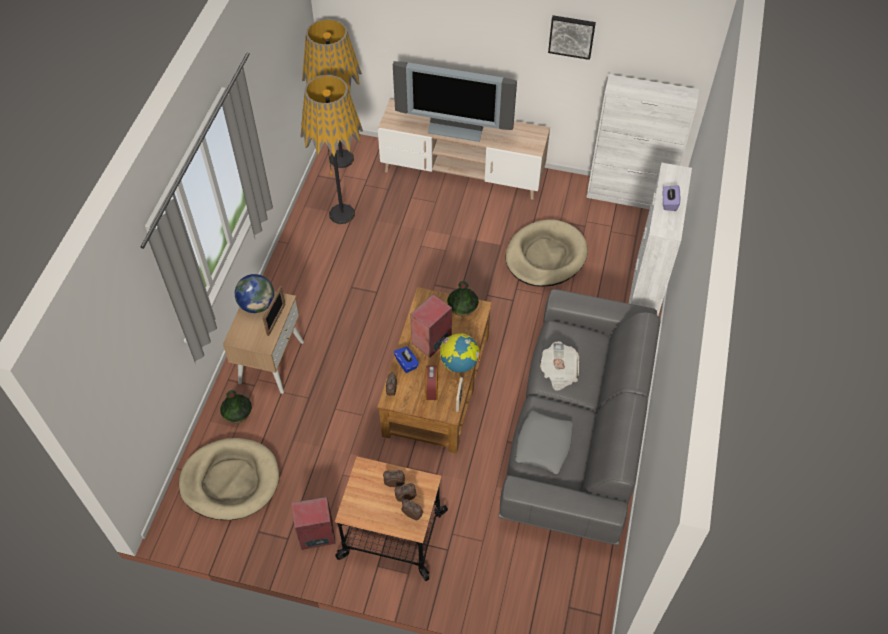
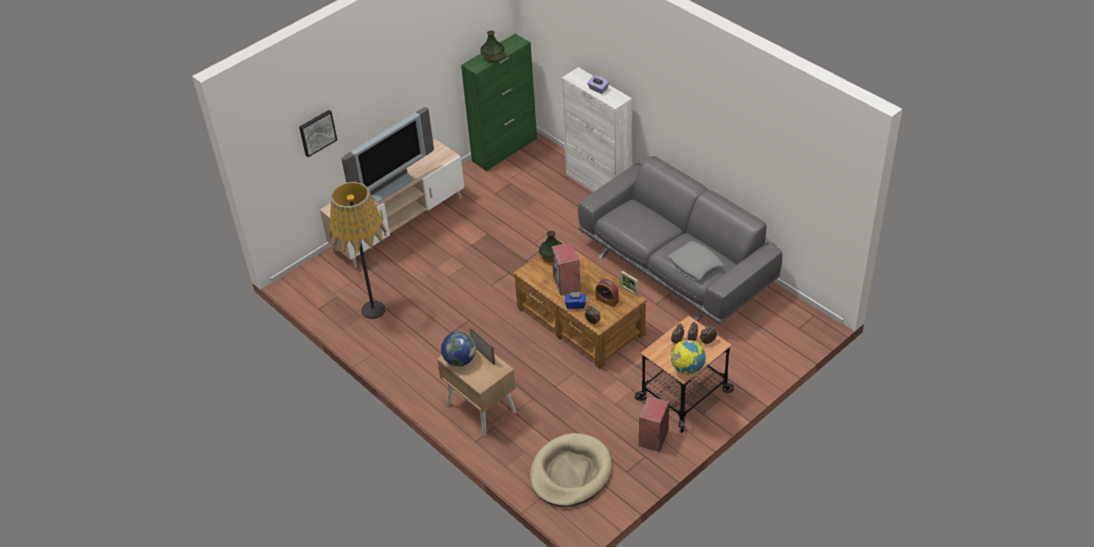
camera: 55 degrees left, 10 degrees down
vase [220,390,252,423] -> vase moved to [480,30,505,62]
floor lamp [302,19,362,168] -> none
globe [440,333,480,373] -> globe moved to [671,340,706,375]
beige dog bed [506,219,588,287] -> none
newspaper [540,341,579,391] -> none
picture [548,15,596,60] -> picture moved to [299,110,337,157]
white cabinet [586,74,699,209] -> green cabinet [461,34,537,171]

